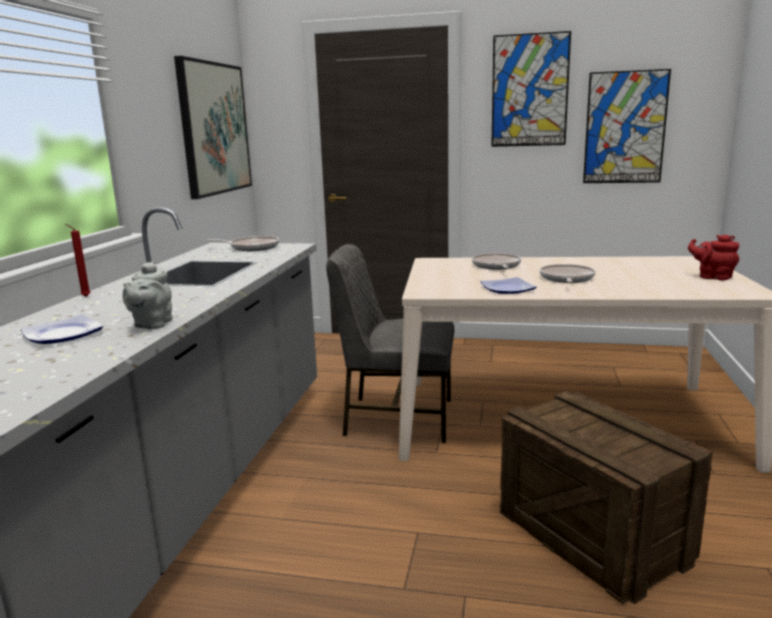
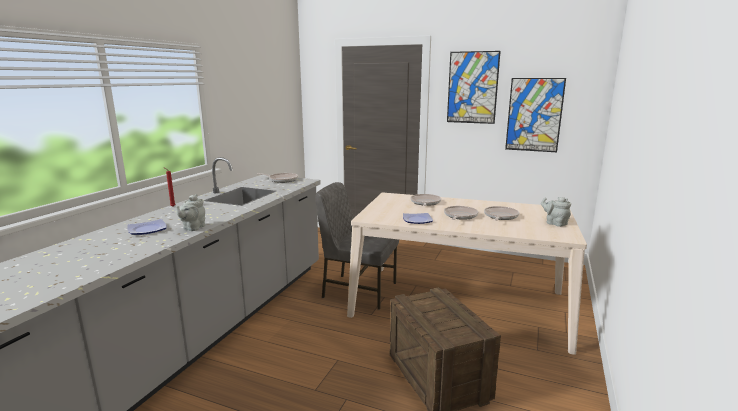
camera: 10 degrees right, 0 degrees up
picture [174,56,252,199] -> none
red teapot [688,234,739,280] -> grey teapot [541,197,571,227]
none -> frying pan [484,206,519,220]

